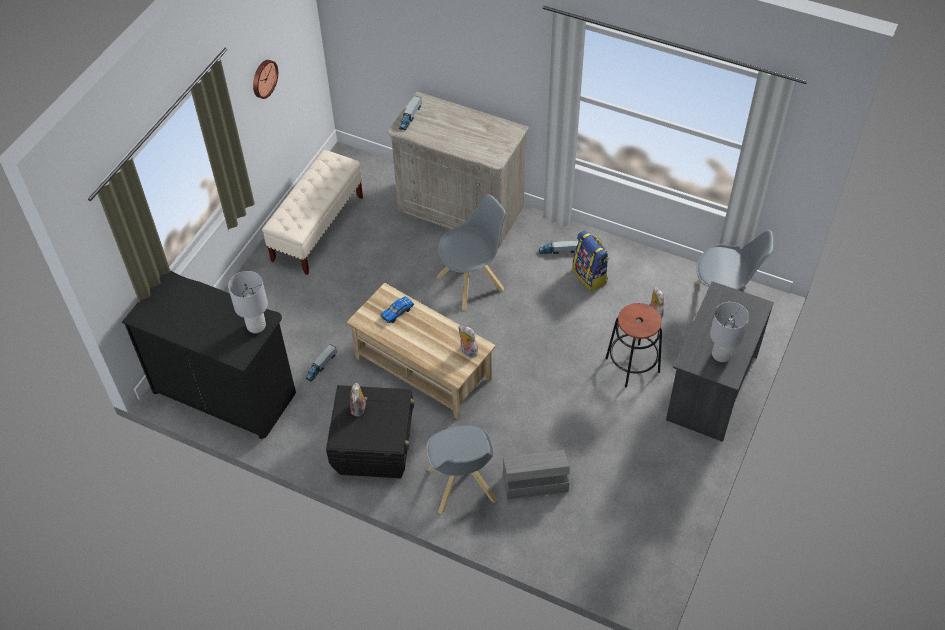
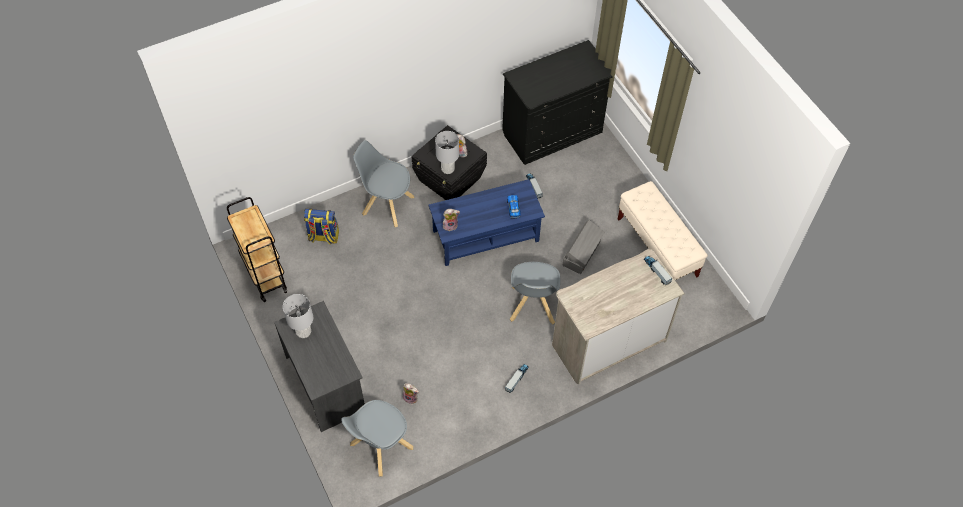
camera: 125 degrees right, 5 degrees up
grey table lamp [228,271,268,333] -> grey table lamp moved to [435,131,459,174]
wall clock [253,60,278,99] -> none
beige coffee table [346,283,496,419] -> blue coffee table [428,179,545,266]
grey storage box [503,450,570,499] -> grey storage box moved to [562,220,605,274]
backpack [572,230,609,291] -> backpack moved to [304,209,339,245]
black stool [605,303,662,387] -> none
none -> brown cart [227,197,287,302]

